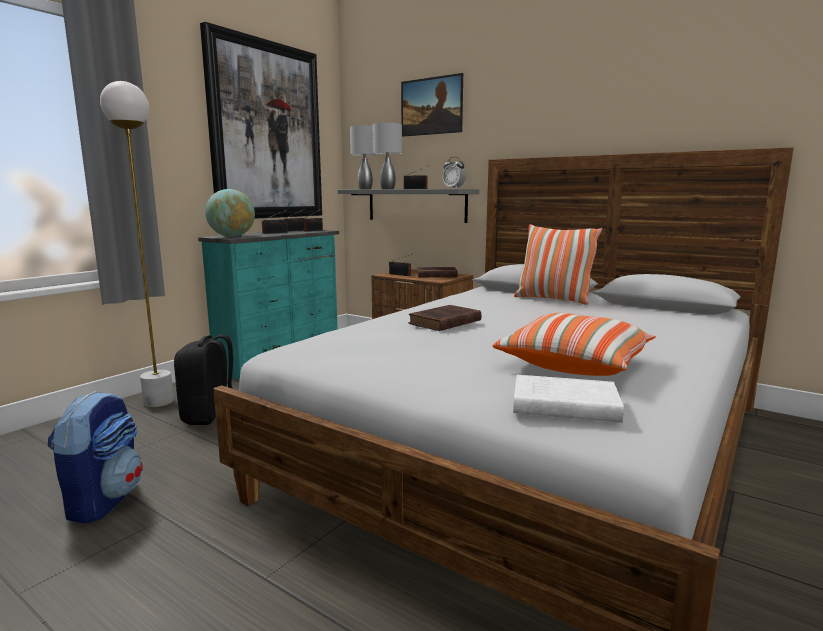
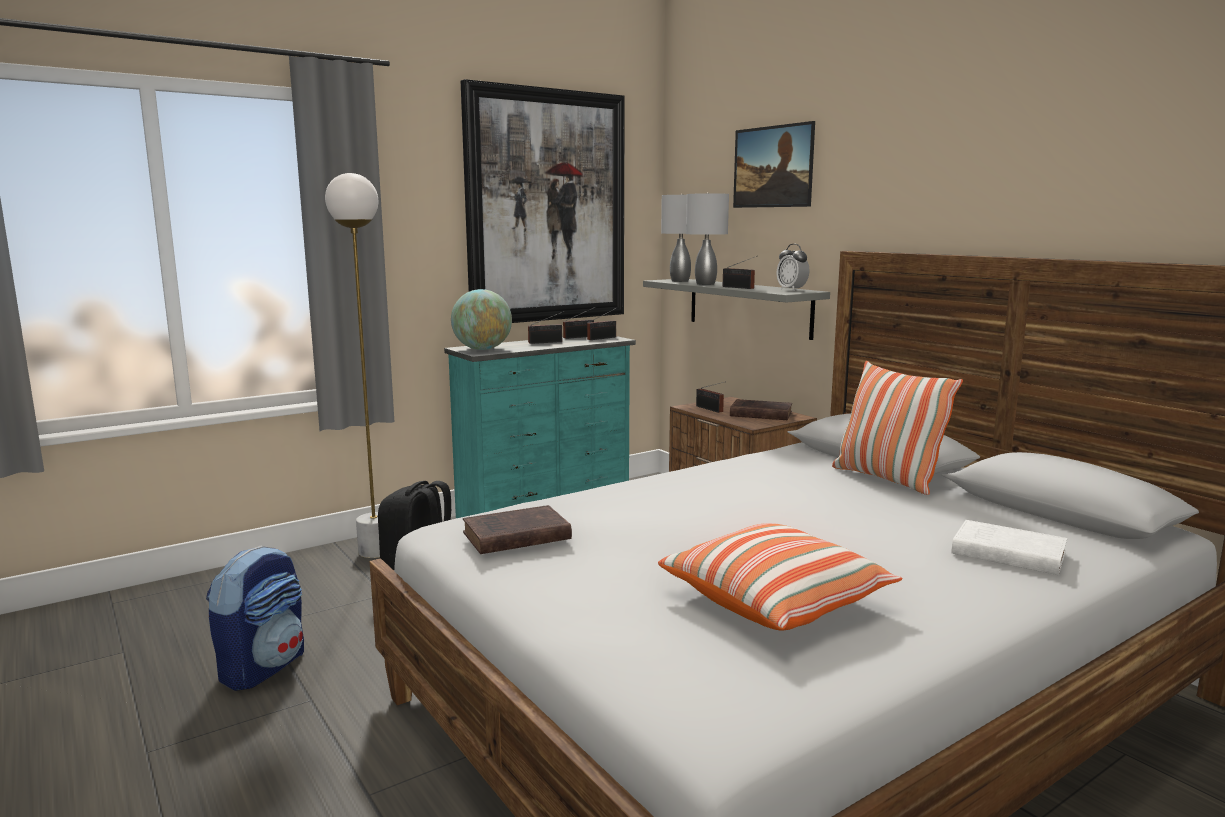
camera: 20 degrees right, 0 degrees up
brown book [408,305,481,331] -> brown book moved to [463,505,572,554]
white book [513,375,624,423] -> white book moved to [951,520,1067,575]

